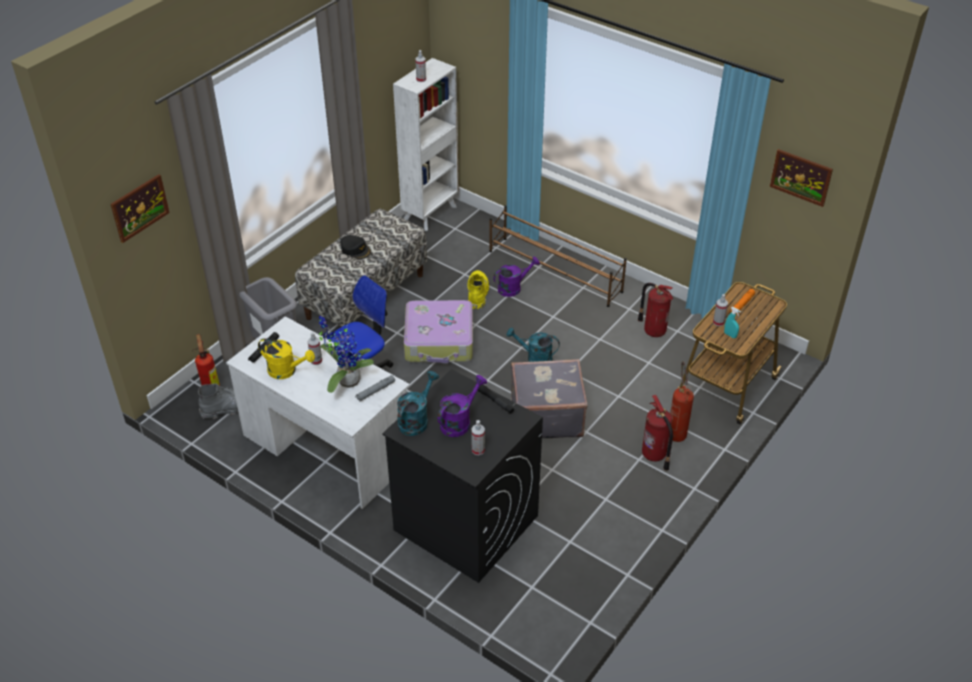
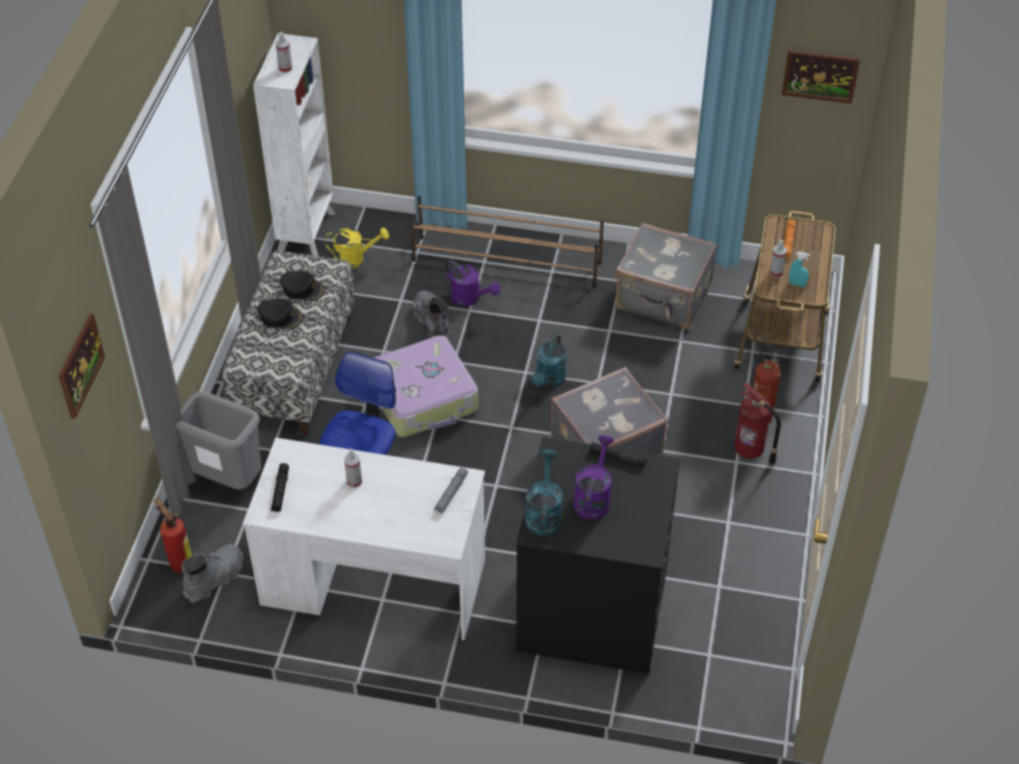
camera: 25 degrees left, 5 degrees up
yellow watering can [258,338,315,379] -> yellow watering can moved to [324,228,389,269]
potted plant [319,316,374,393] -> none
yellow boot [467,270,489,310] -> grey boot [413,291,451,340]
spray bottle [471,420,485,455] -> none
purple watering can [493,257,540,297] -> purple watering can turned 90 degrees clockwise [445,260,500,306]
turquoise watering can [506,327,560,362] -> turquoise watering can turned 60 degrees counterclockwise [531,334,566,387]
fire extinguisher [638,283,673,337] -> grey suitcase [615,223,717,330]
none -> black cap [280,271,325,301]

